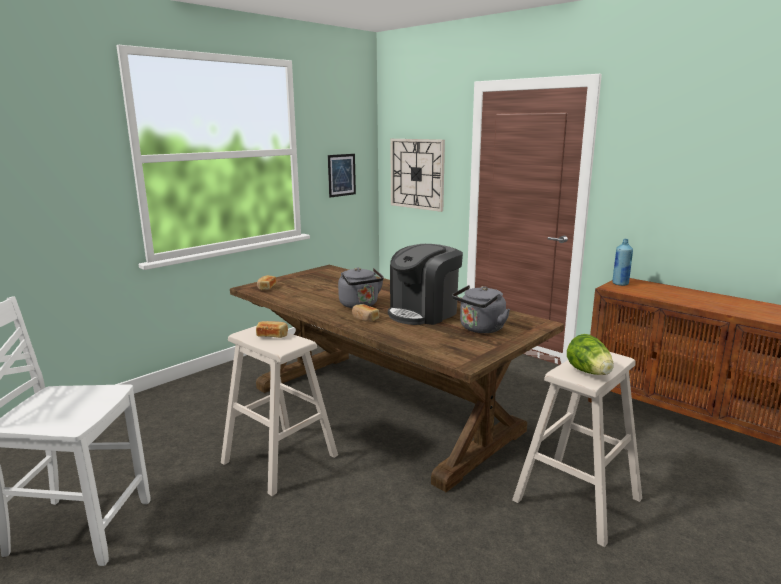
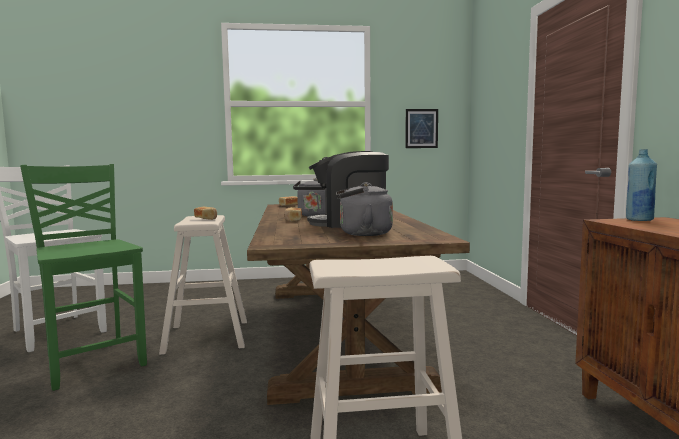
camera: 40 degrees right, 10 degrees down
wall clock [390,139,445,212] -> none
lettuce [567,334,614,375] -> none
none -> green chair [20,164,147,391]

